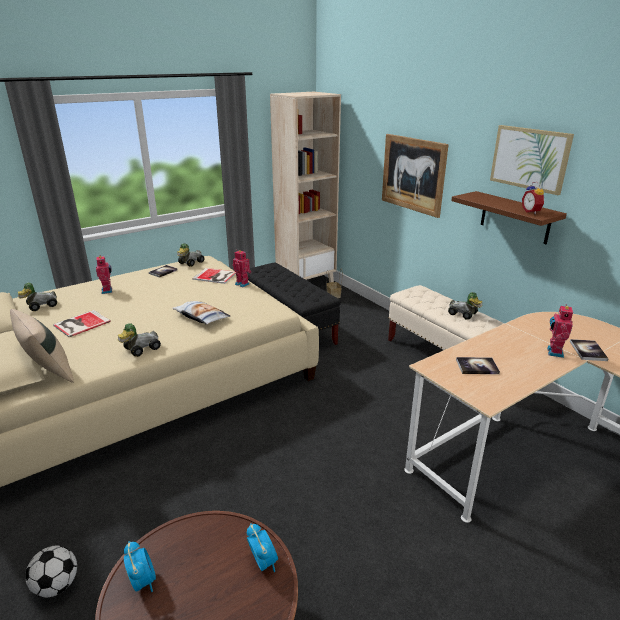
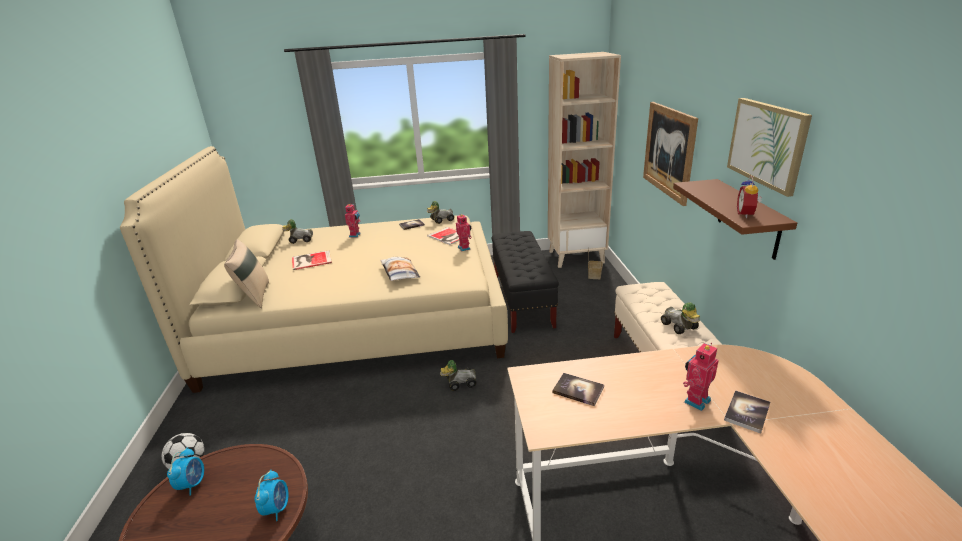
camera: 30 degrees right, 0 degrees up
toy car [117,323,161,357] -> toy car moved to [440,360,476,391]

